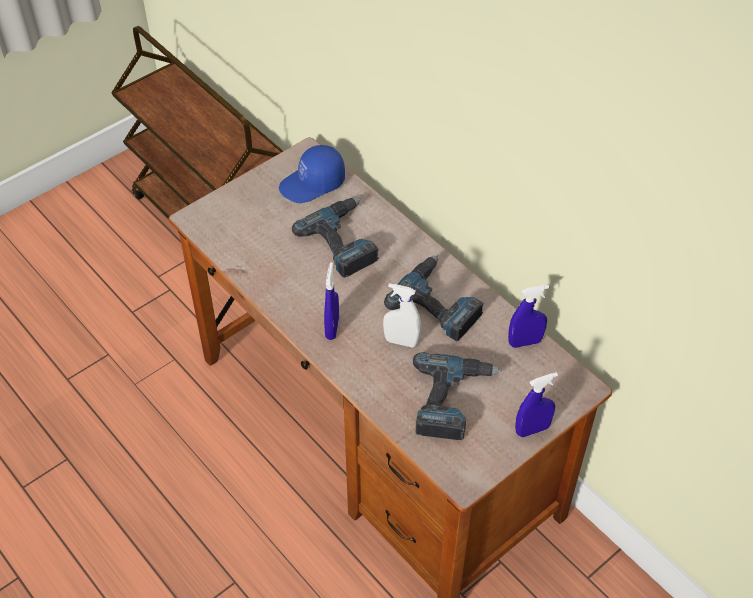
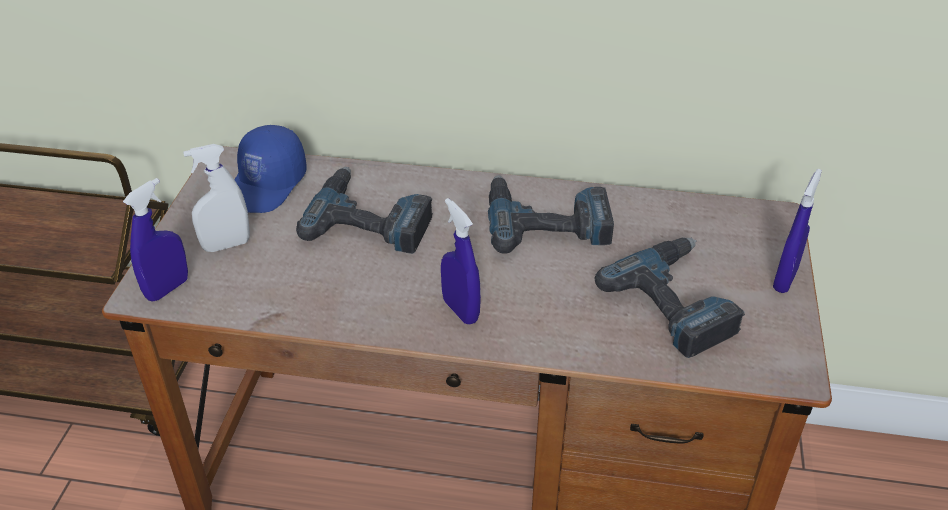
camera: 40 degrees left, 10 degrees down
white spray bottle [383,283,421,348] -> white spray bottle moved to [183,144,250,252]
blue spray bottle [508,285,549,348] -> blue spray bottle moved to [123,178,188,302]

